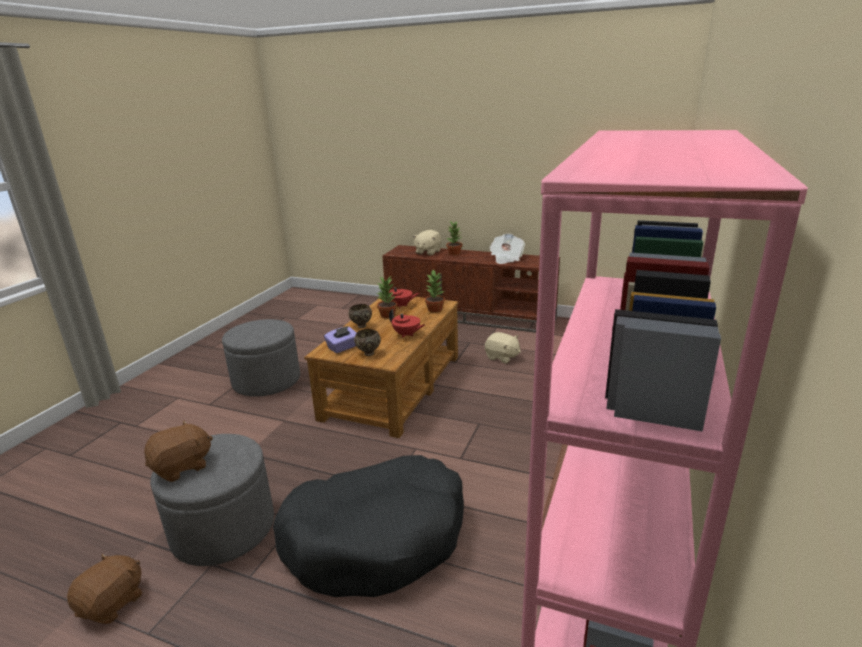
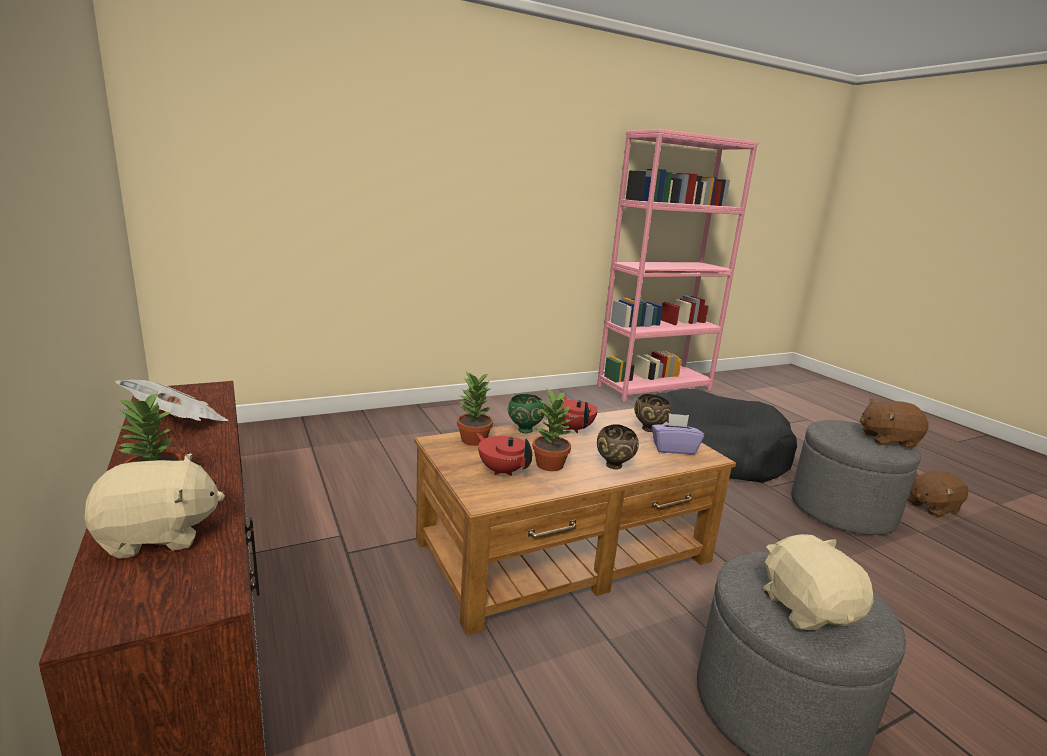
camera: 140 degrees left, 5 degrees down
beige plush toy [485,332,521,364] -> beige plush toy moved to [763,534,874,630]
none -> green bowl [508,394,545,433]

